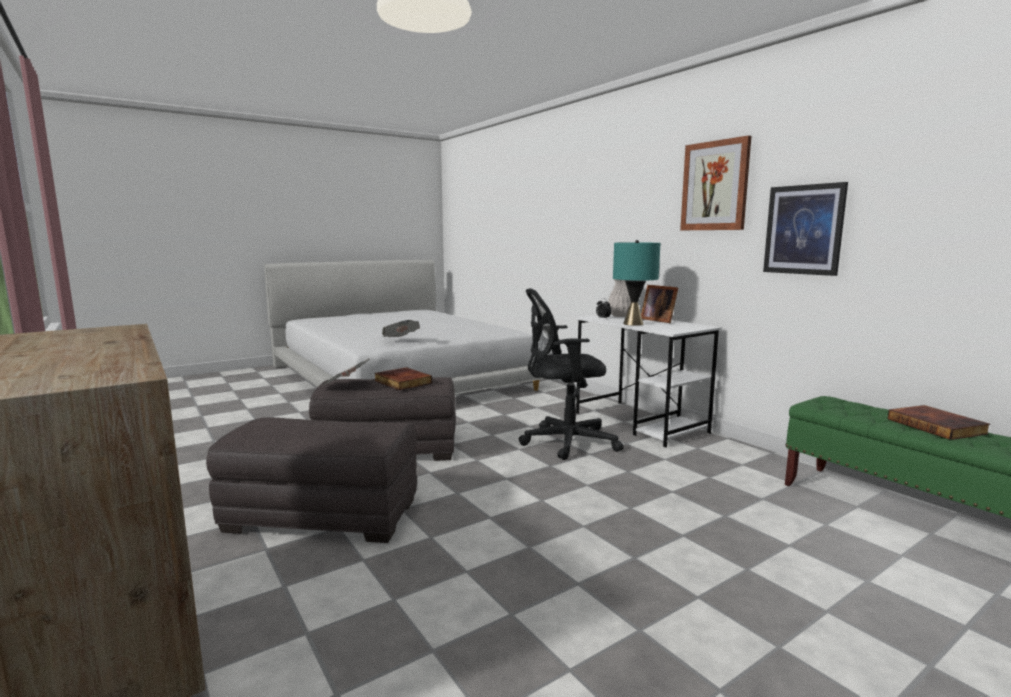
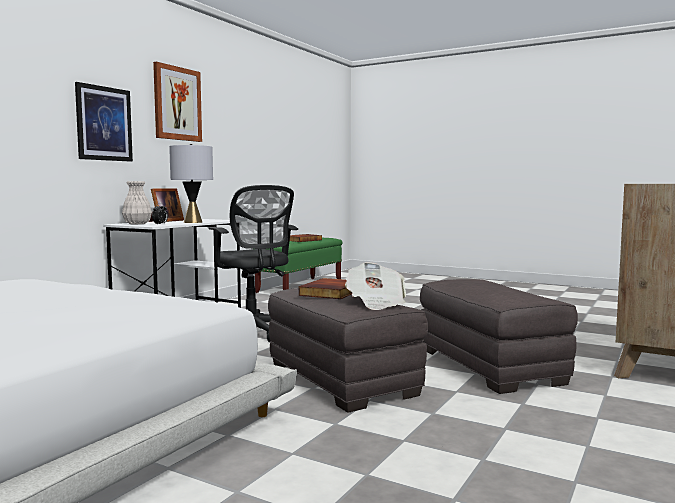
camera: 115 degrees left, 5 degrees down
newspaper [382,320,420,337] -> none
turquoise table lamp [613,240,660,326] -> grey table lamp [169,144,213,223]
picture [763,182,848,276] -> picture moved to [75,82,133,162]

